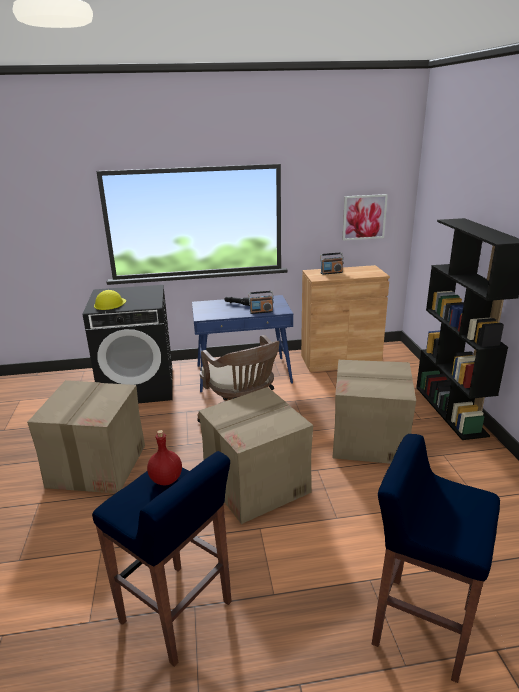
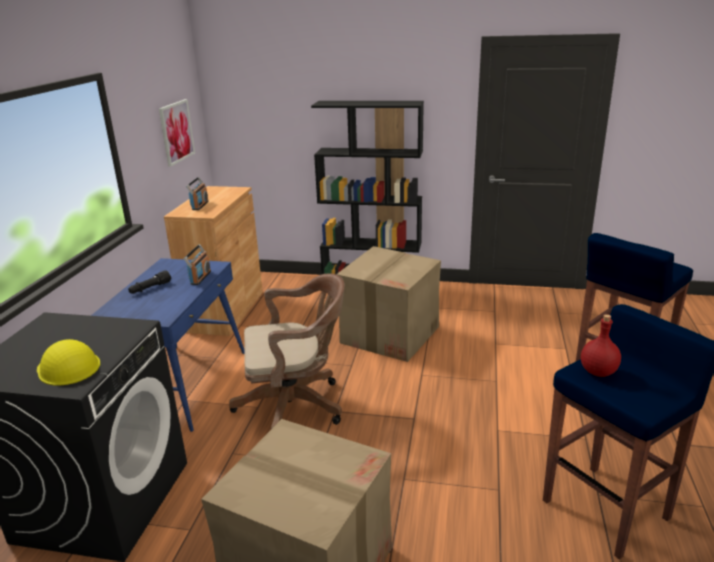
camera: 70 degrees left, 0 degrees up
cardboard box [199,387,313,524] -> none

